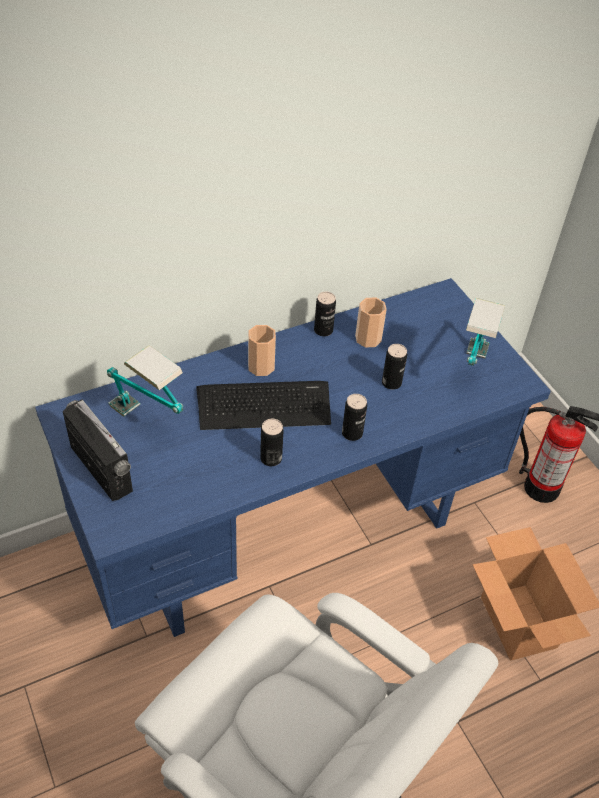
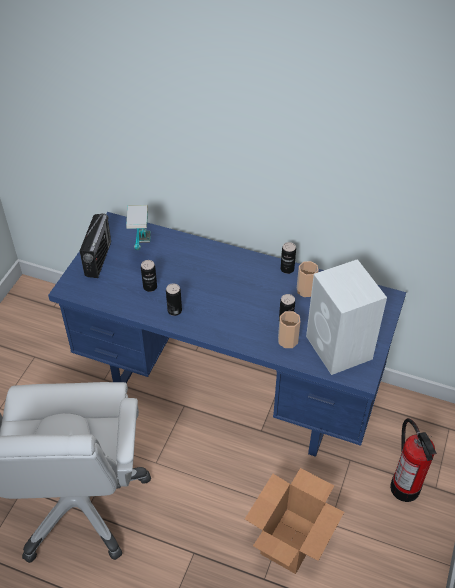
camera: 50 degrees right, 0 degrees up
keyboard [196,381,331,430] -> none
cup [248,325,276,376] -> cup moved to [278,311,300,348]
can [342,394,367,441] -> can moved to [141,260,157,292]
table lamp [466,298,505,366] -> white speaker [306,259,387,375]

